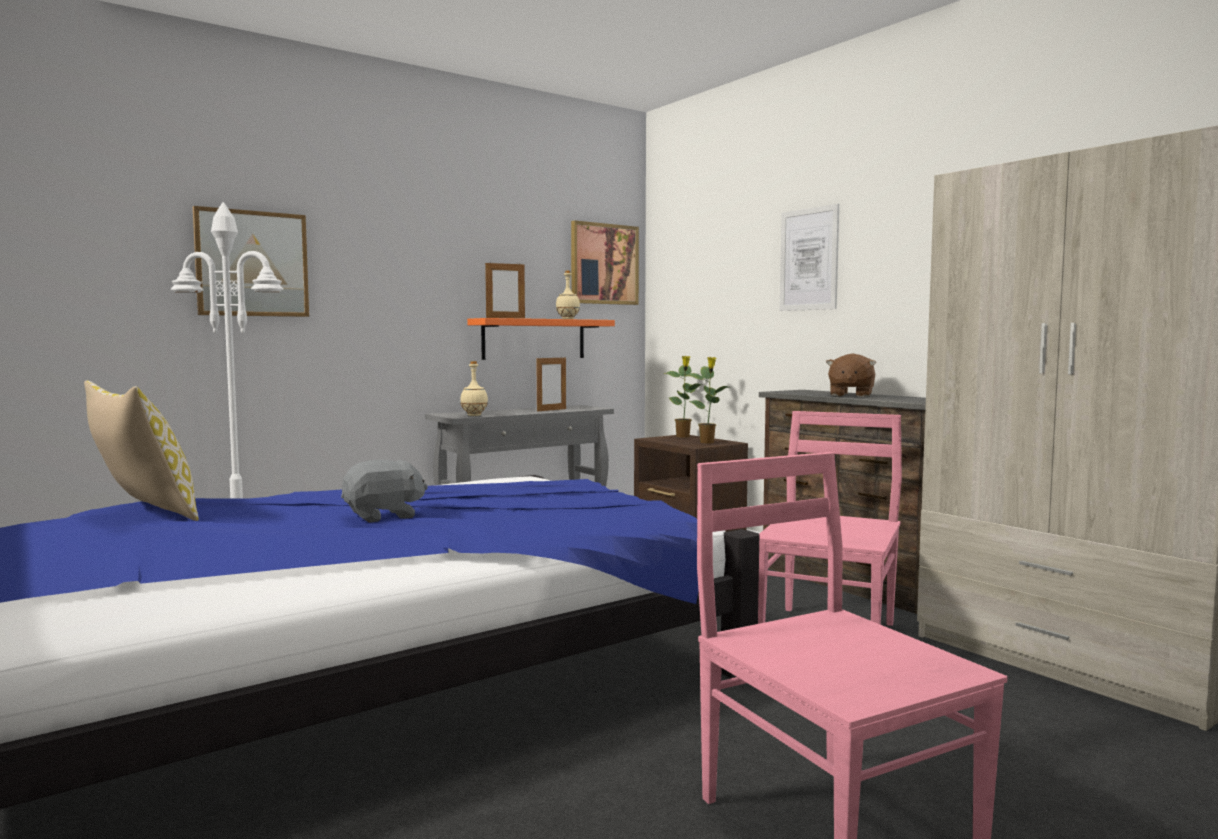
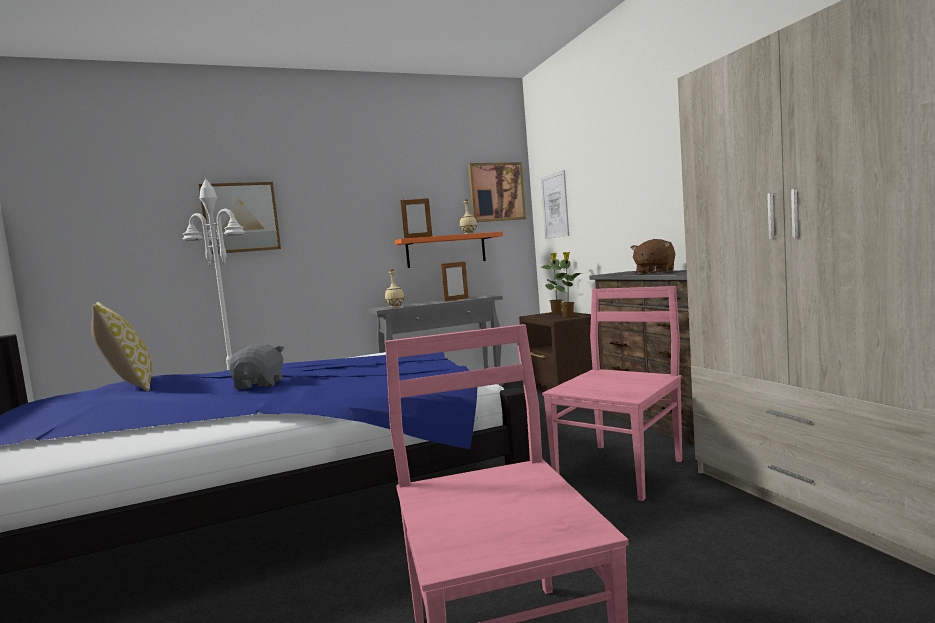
camera: 15 degrees right, 0 degrees up
grey plush toy [341,460,428,523] -> grey plush toy turned 75 degrees counterclockwise [230,344,284,389]
picture [780,204,839,311] -> picture moved to [541,170,569,239]

